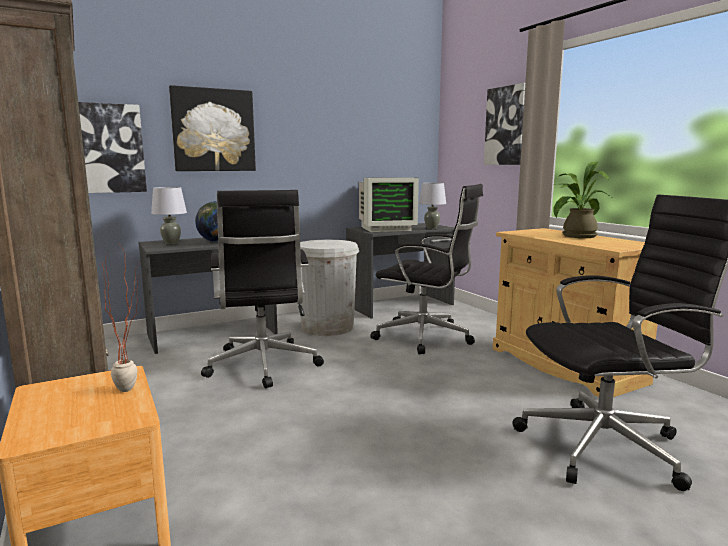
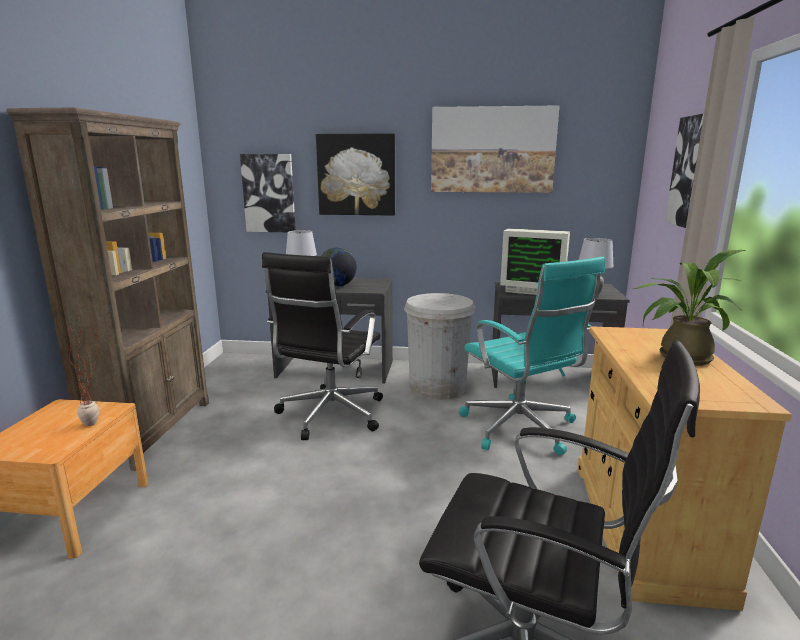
camera: 35 degrees right, 5 degrees up
black office chair [370,184,483,354] -> turquoise office chair [459,257,605,455]
none -> picture [431,105,560,193]

